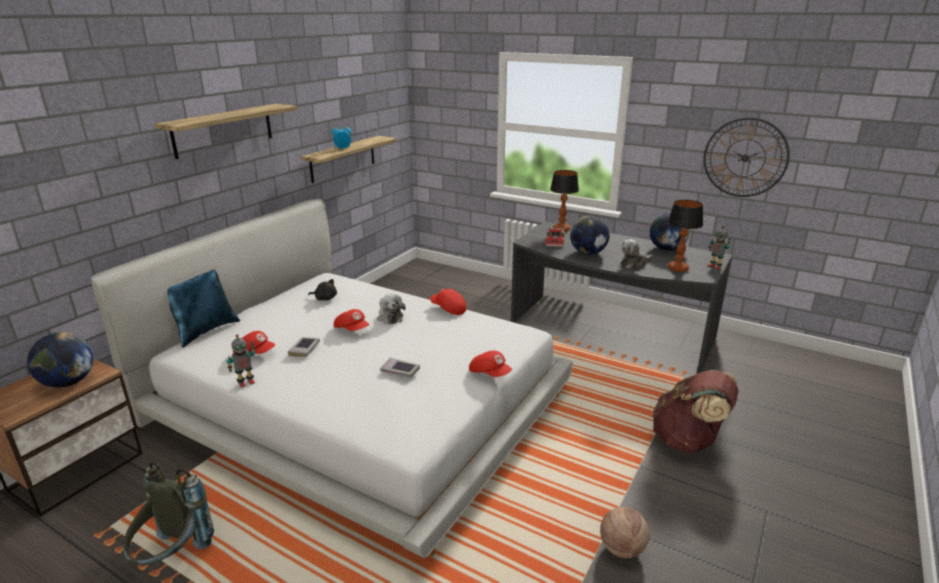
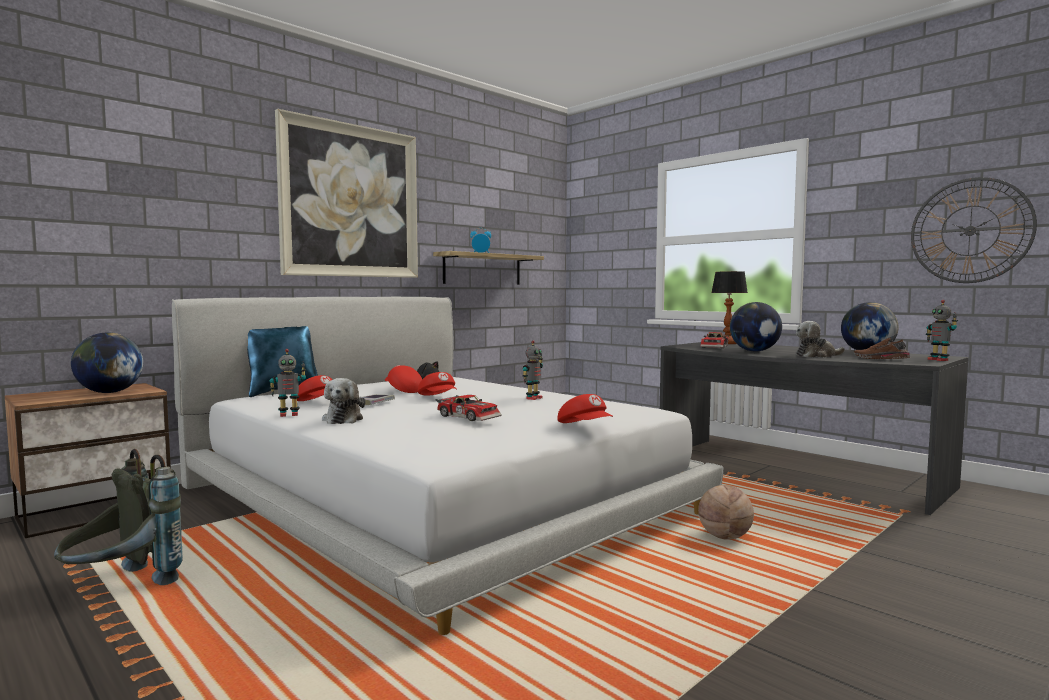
camera: 15 degrees right, 20 degrees down
shelf [155,104,297,159] -> picture [275,109,418,278]
plush toy [377,294,406,324] -> plush toy moved to [322,378,365,424]
book [380,358,420,378] -> toy car [436,395,502,421]
red cap [430,289,466,315] -> red cap moved to [385,365,422,393]
basketball [600,507,649,558] -> basketball moved to [698,485,754,540]
brown backpack [652,370,739,453] -> none
table lamp [668,200,703,272] -> brown shoe [854,338,910,359]
none -> toy robot [522,340,543,400]

